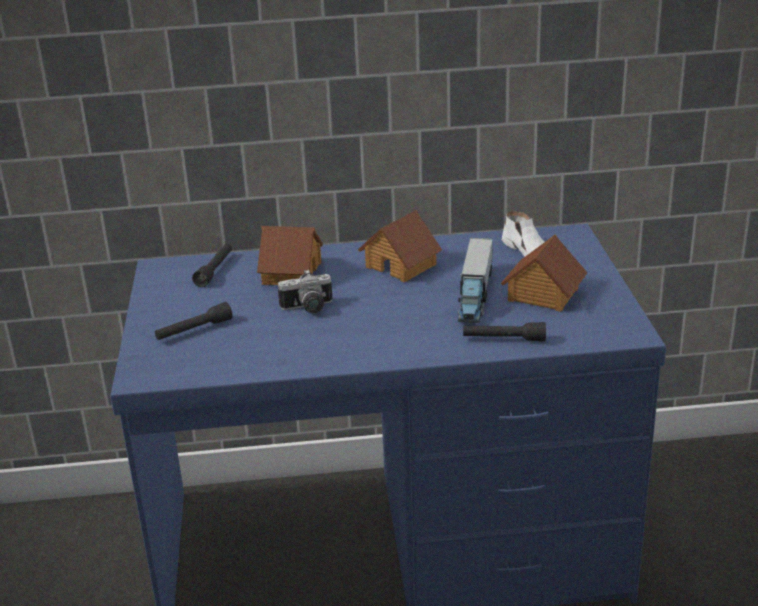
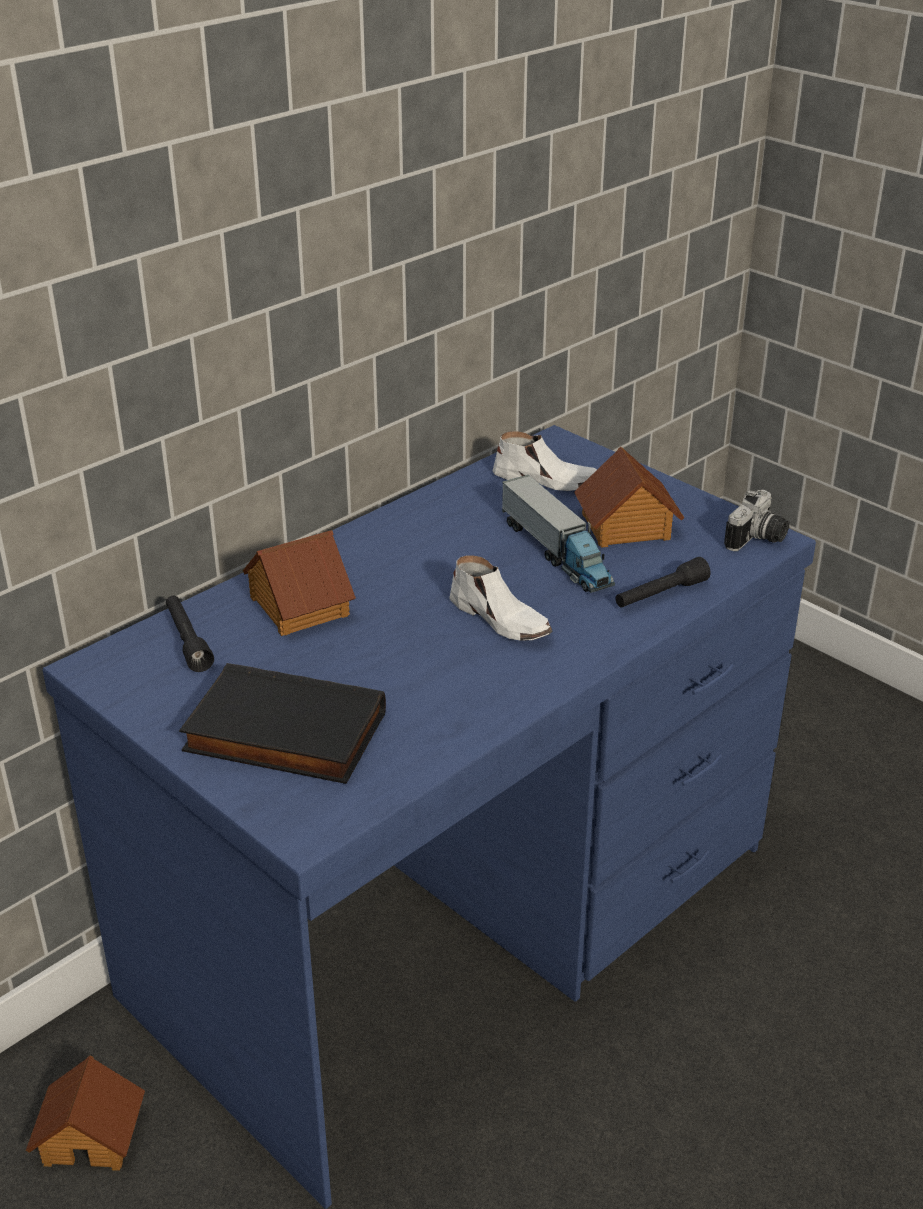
camera: 40 degrees left, 5 degrees up
black flashlight [155,302,233,340] -> black book [179,663,386,784]
camera [278,269,332,313] -> camera moved to [724,490,789,551]
toy house [358,210,442,282] -> toy house moved to [26,1055,145,1171]
none -> white shoe [449,555,552,641]

